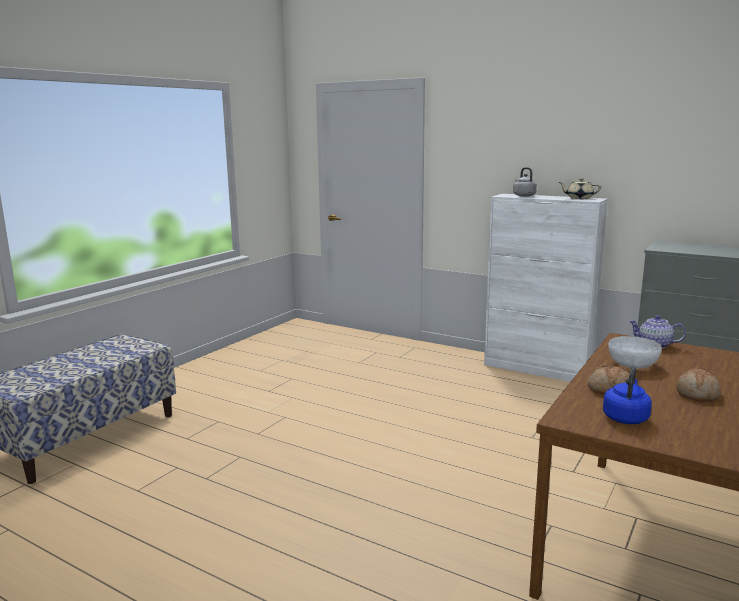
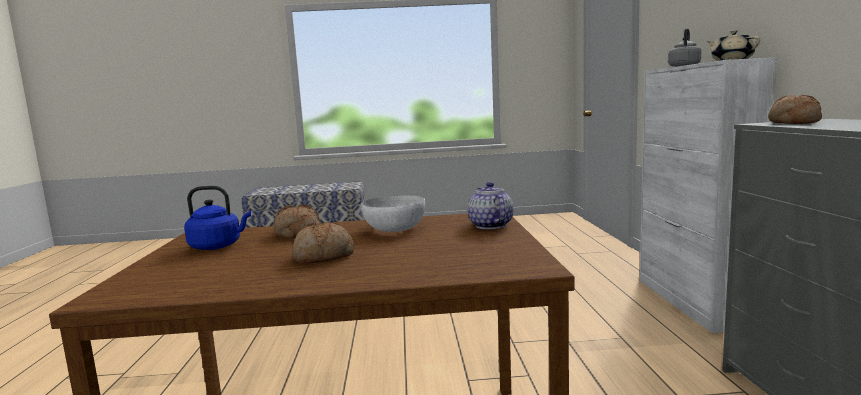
camera: 55 degrees right, 5 degrees down
none -> bread [768,95,822,124]

